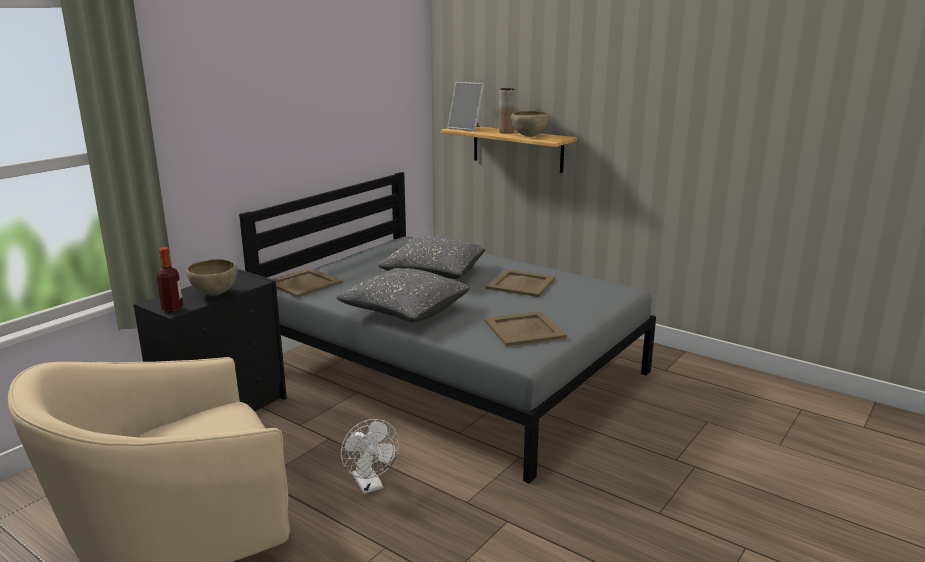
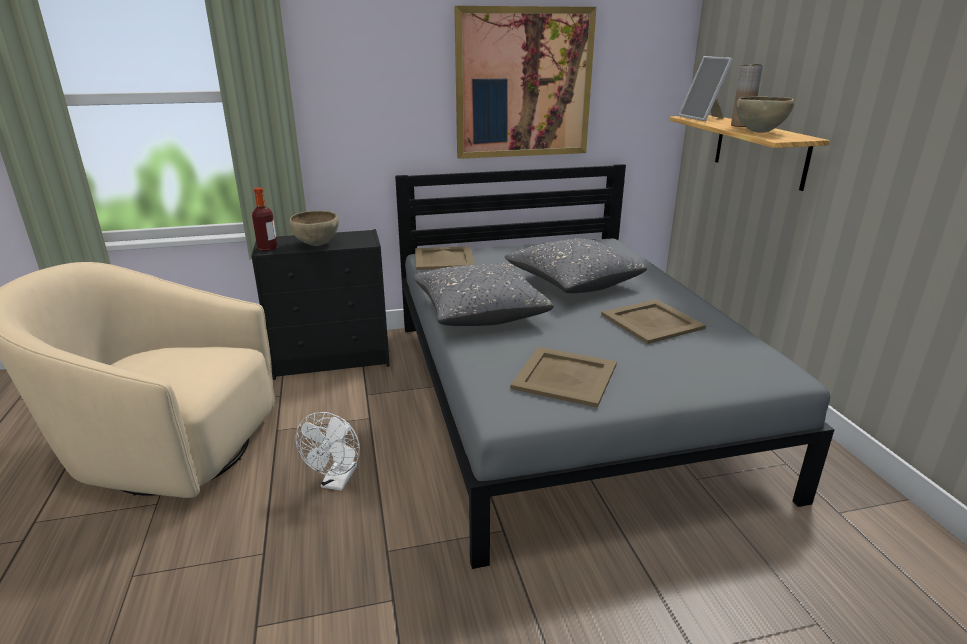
camera: 40 degrees right, 5 degrees up
none -> picture [454,6,596,159]

